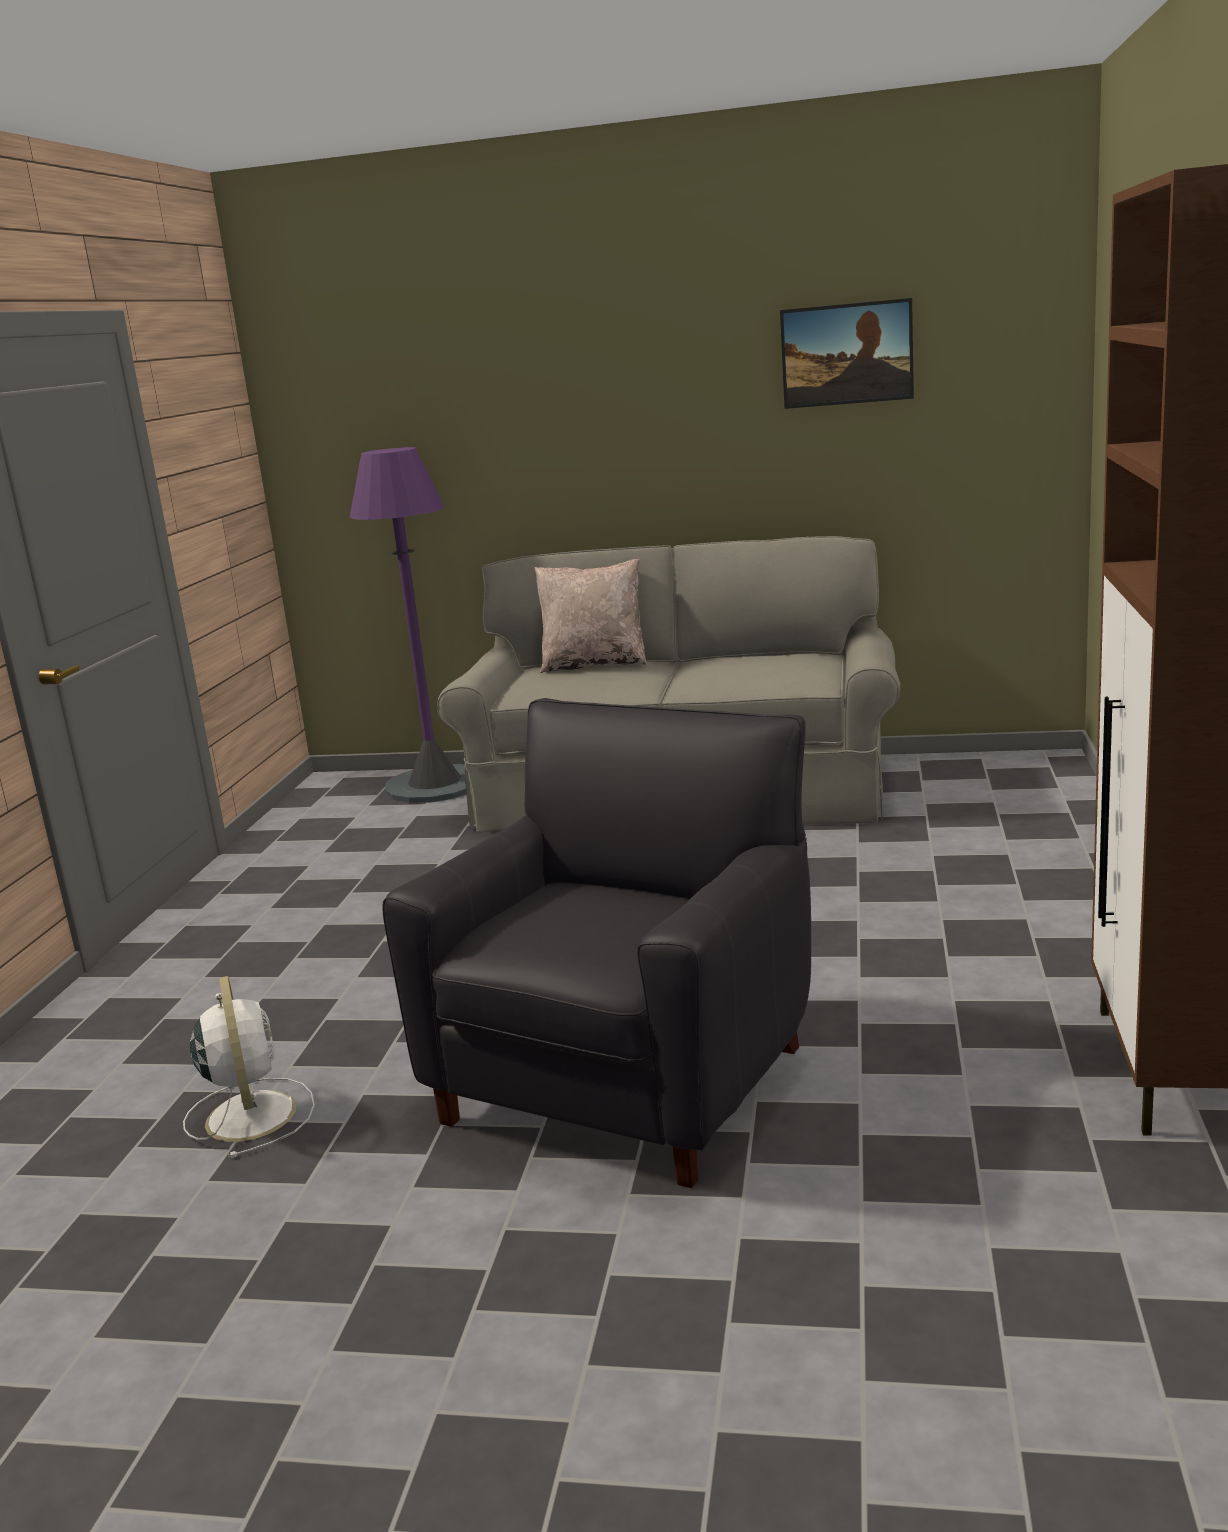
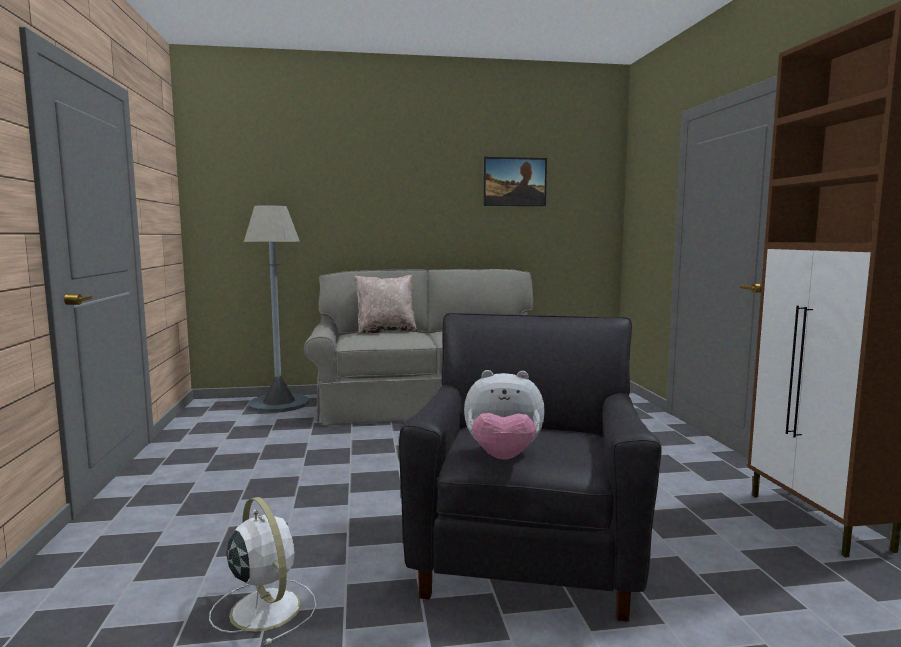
camera: 20 degrees left, 10 degrees down
purple floor lamp [350,447,466,803] -> grey floor lamp [244,205,310,413]
none -> plush toy [464,370,545,460]

